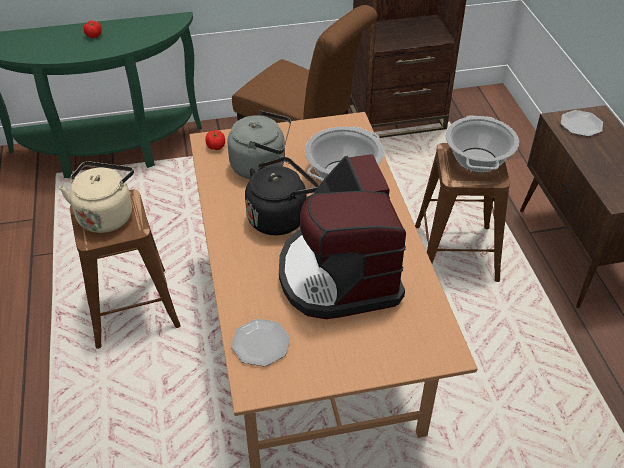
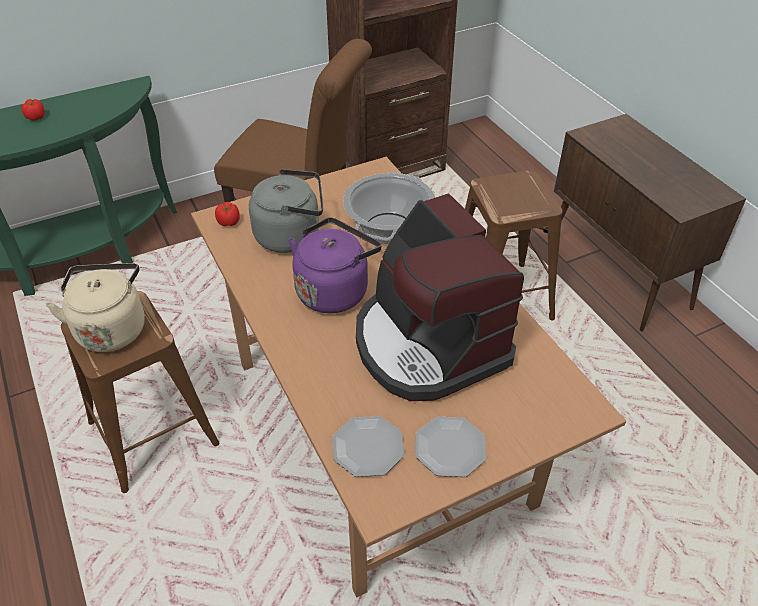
camera: 15 degrees left, 0 degrees up
black kettle [245,157,319,235] -> purple kettle [289,217,381,313]
cooking pot [445,115,519,172] -> none
plate [560,110,603,137] -> plate moved to [415,417,486,477]

